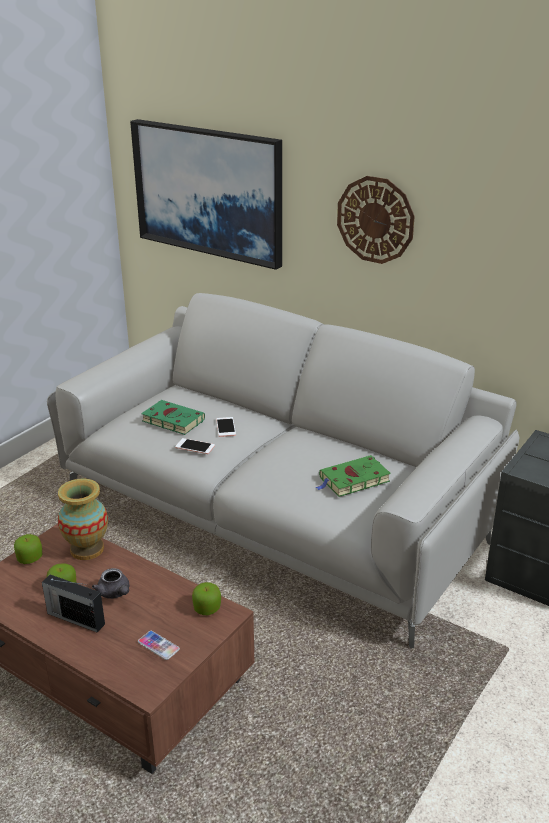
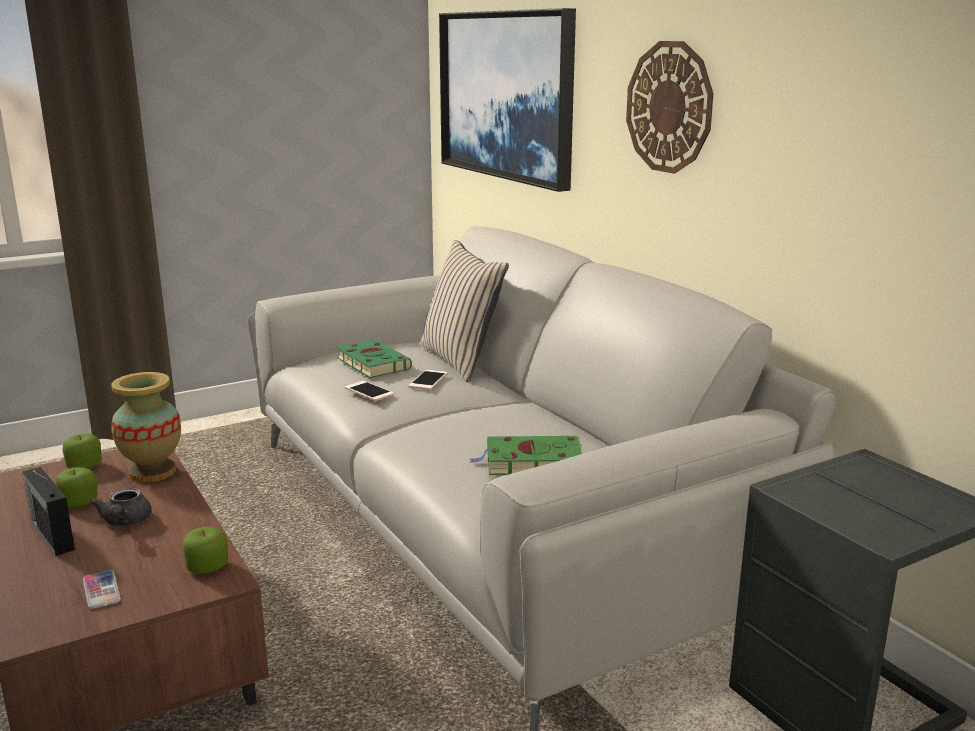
camera: 25 degrees right, 10 degrees down
none -> beige pillow [420,240,509,383]

